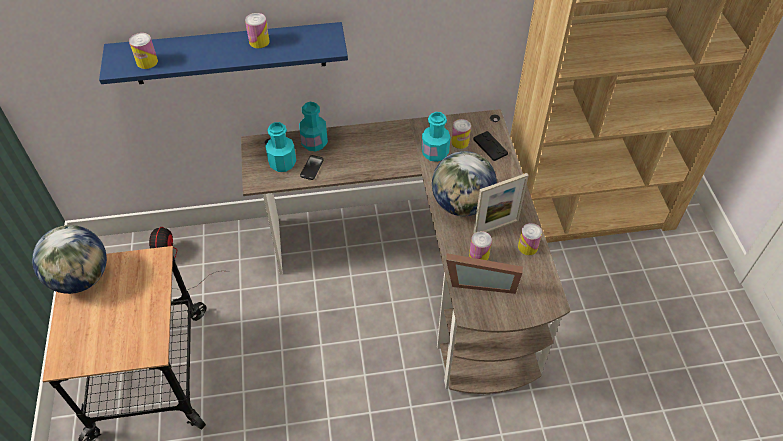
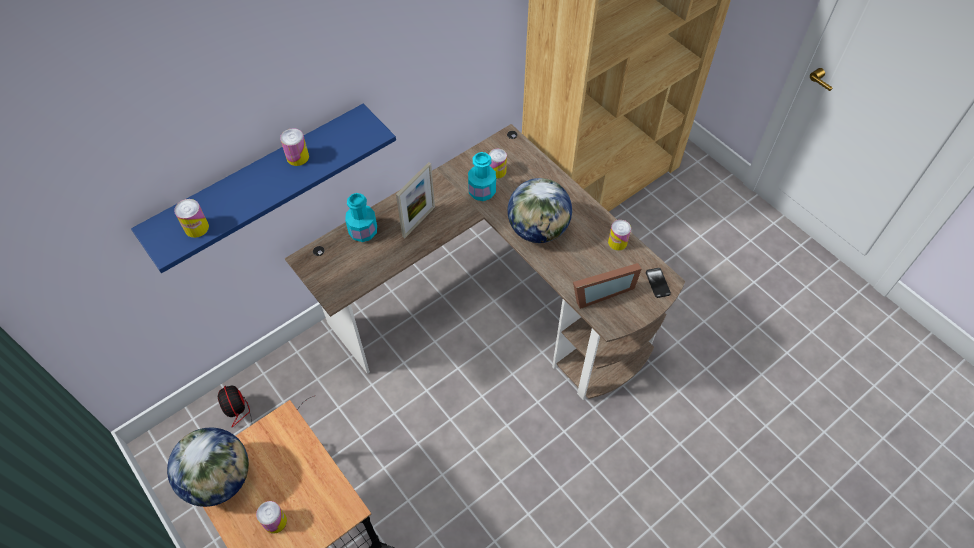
camera: 30 degrees left, 5 degrees up
turquoise bottle [265,122,296,172] -> none
phone [300,155,324,180] -> phone moved to [646,268,671,298]
can [469,231,492,260] -> can moved to [256,501,287,534]
black game controller [473,131,508,161] -> none
picture frame [473,173,529,234] -> picture frame moved to [396,162,435,238]

